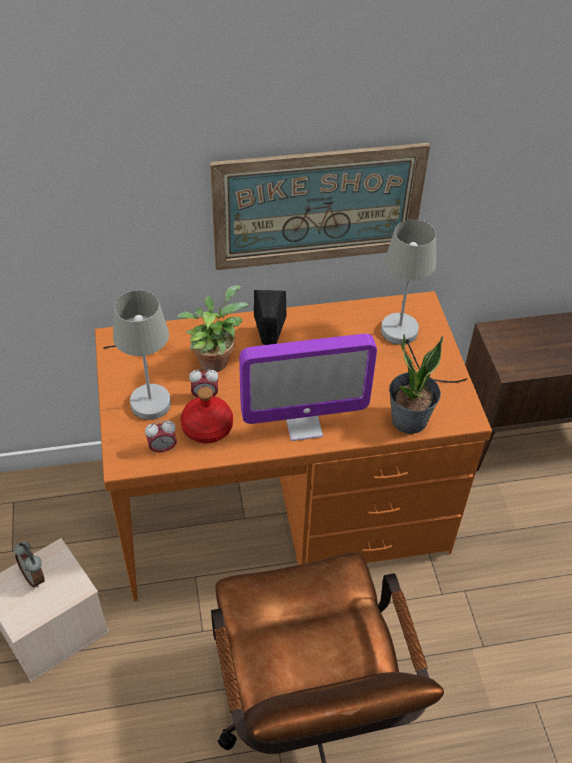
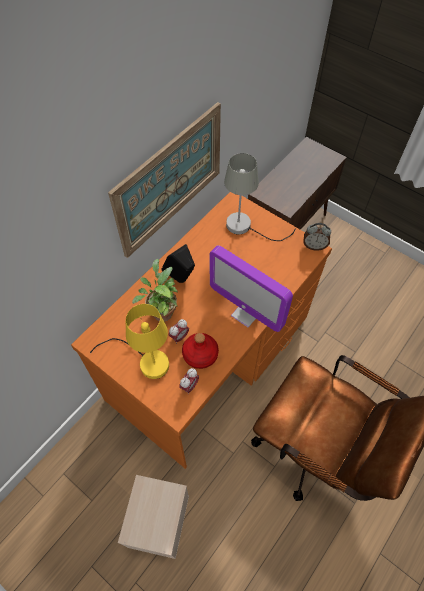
camera: 40 degrees left, 10 degrees up
alarm clock [14,542,45,588] -> alarm clock moved to [304,223,331,251]
grey table lamp [103,290,171,420] -> yellow table lamp [90,304,169,379]
monitor [239,334,377,441] -> monitor turned 90 degrees clockwise [210,245,293,332]
potted plant [389,334,443,434] -> none

